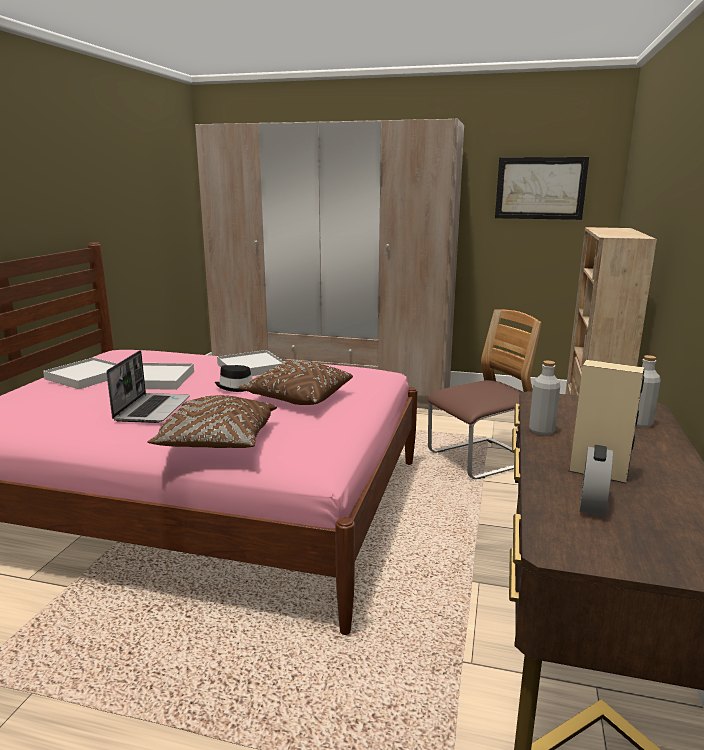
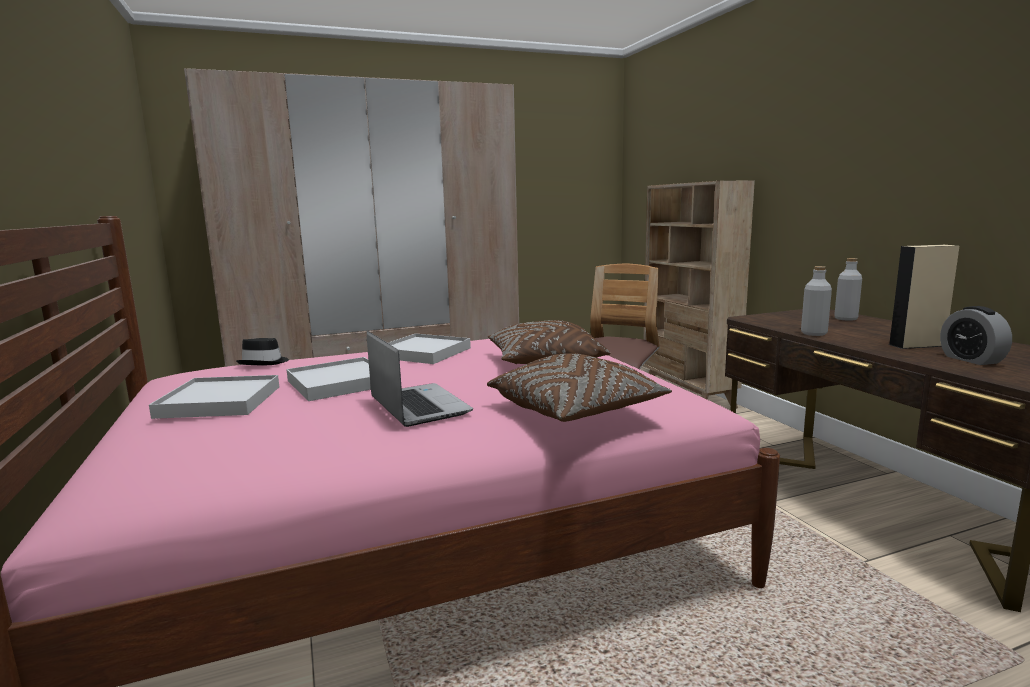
camera: 35 degrees left, 5 degrees down
black hat [215,365,252,392] -> black hat moved to [236,338,289,365]
picture [495,157,589,220] -> none

